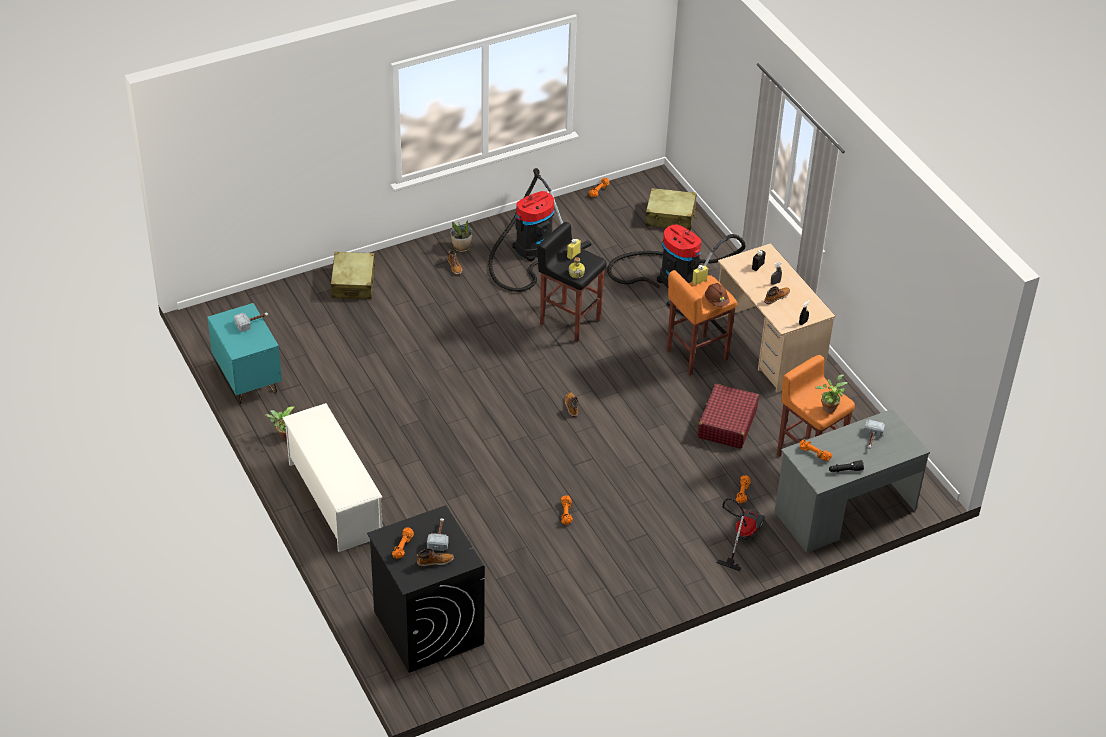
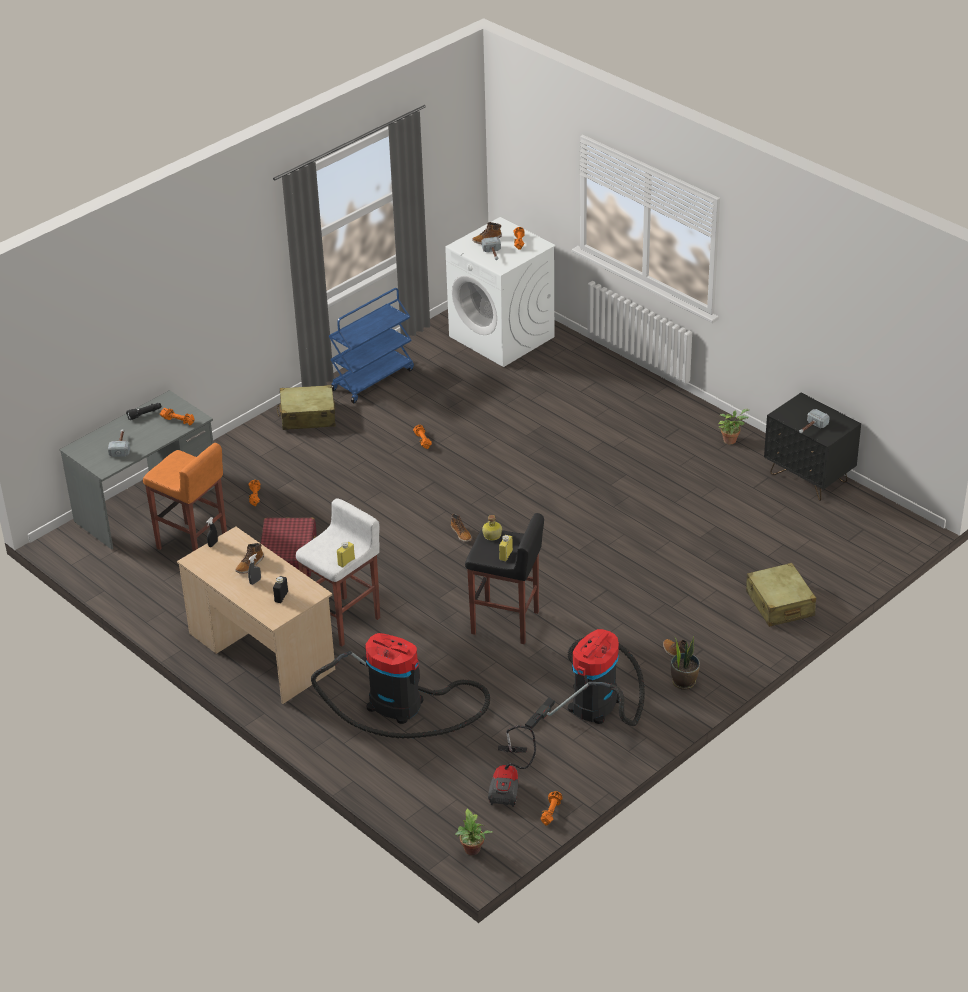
camera: 165 degrees right, 5 degrees down
turquoise nightstand [207,303,282,404] -> black nightstand [764,393,861,501]
white shoe rack [282,403,383,552] -> none
black washing machine [367,505,485,673] -> white washing machine [445,217,556,367]
beige suitcase [645,188,697,231] -> beige suitcase moved to [277,385,336,430]
orange stool [667,270,737,376] -> white stool [296,499,380,647]
brown hard hat [705,283,730,307] -> none
vacuum cleaner [717,498,765,571] -> vacuum cleaner moved to [488,725,536,807]
potted plant [816,374,848,413] -> potted plant moved to [455,809,493,855]
none -> blue cart [329,288,414,403]

